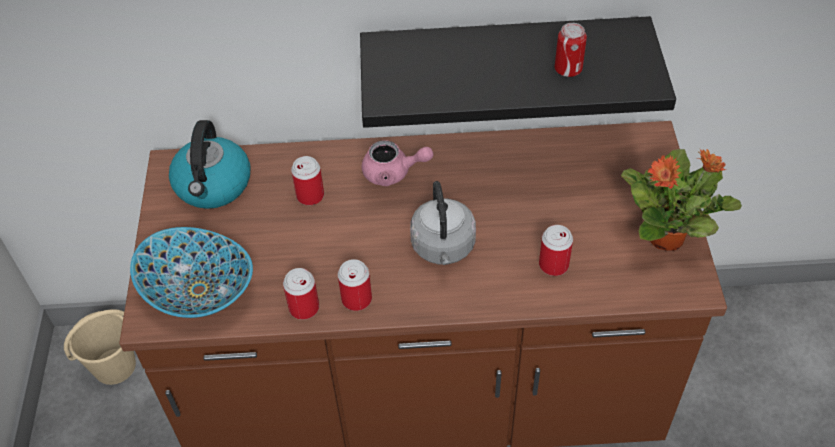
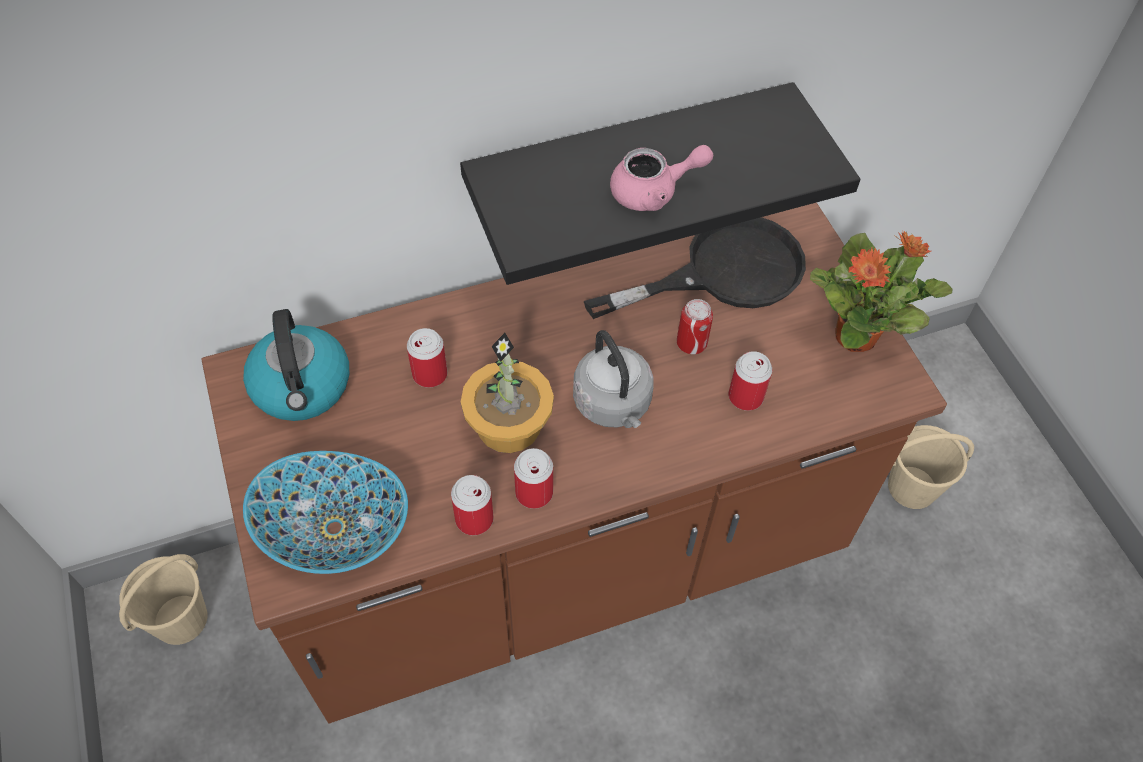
camera: 20 degrees left, 5 degrees up
pink teapot [362,140,433,186] -> pink teapot moved to [610,145,713,211]
can [555,23,587,77] -> can moved to [677,299,713,354]
none -> potted plant [461,333,554,453]
none -> black frying pan [584,217,806,319]
none -> beige bucket [888,425,974,509]

